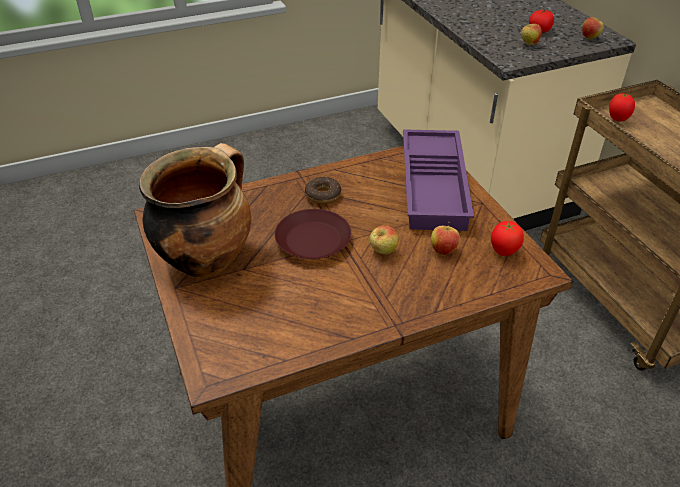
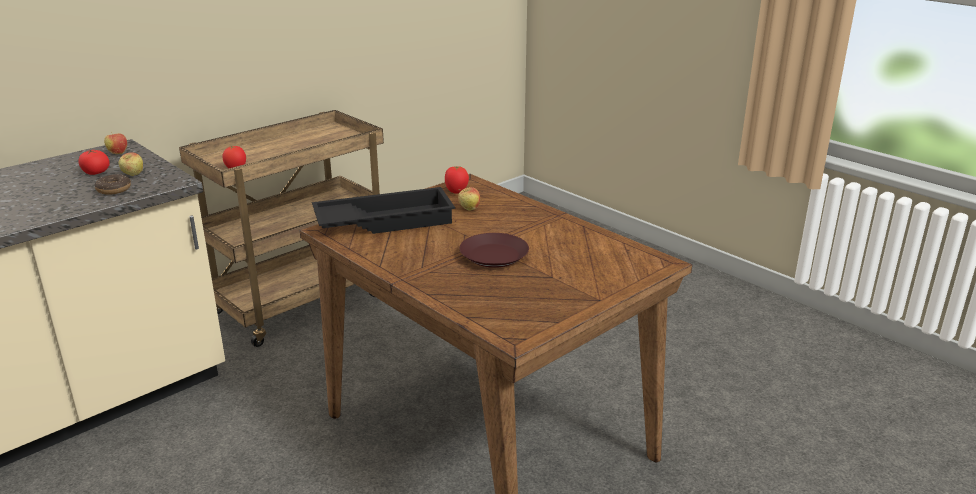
camera: 110 degrees left, 15 degrees down
cooking pot [139,143,251,278] -> none
donut [305,177,341,204] -> donut moved to [94,174,131,195]
apple [370,225,398,254] -> none
purple tray [403,129,474,231] -> black tray [312,187,455,234]

